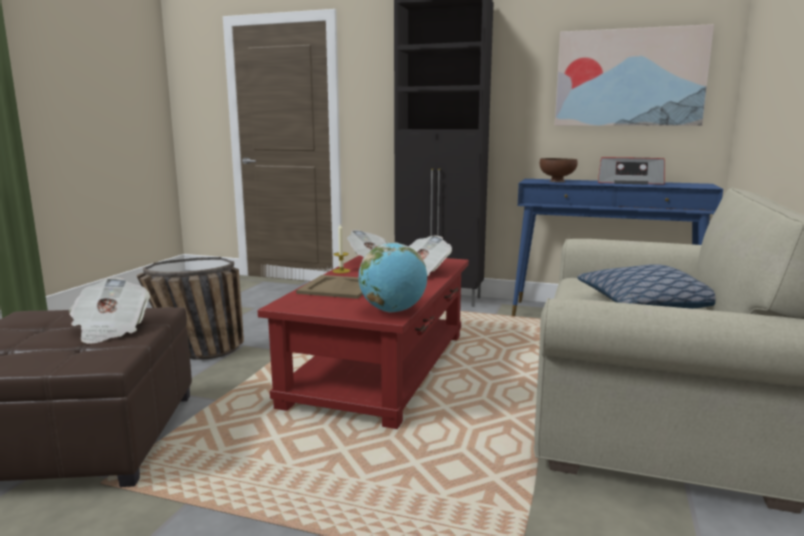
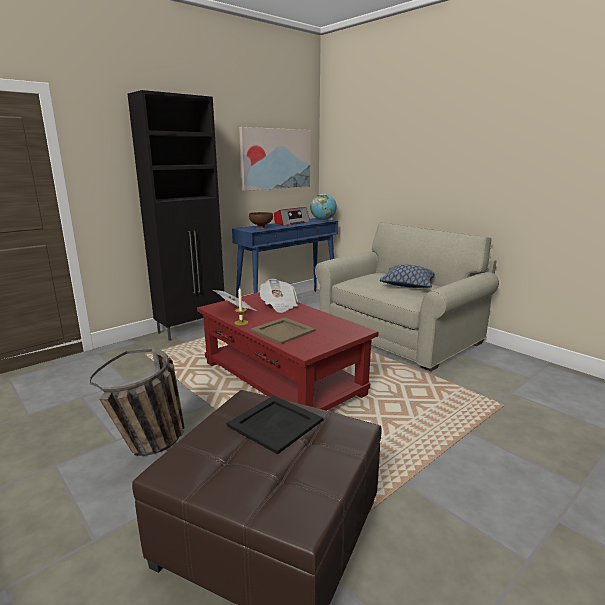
camera: 60 degrees left, 5 degrees up
newspaper [69,278,150,344] -> black tray [227,395,323,454]
globe [359,243,427,312] -> globe moved to [310,193,337,221]

